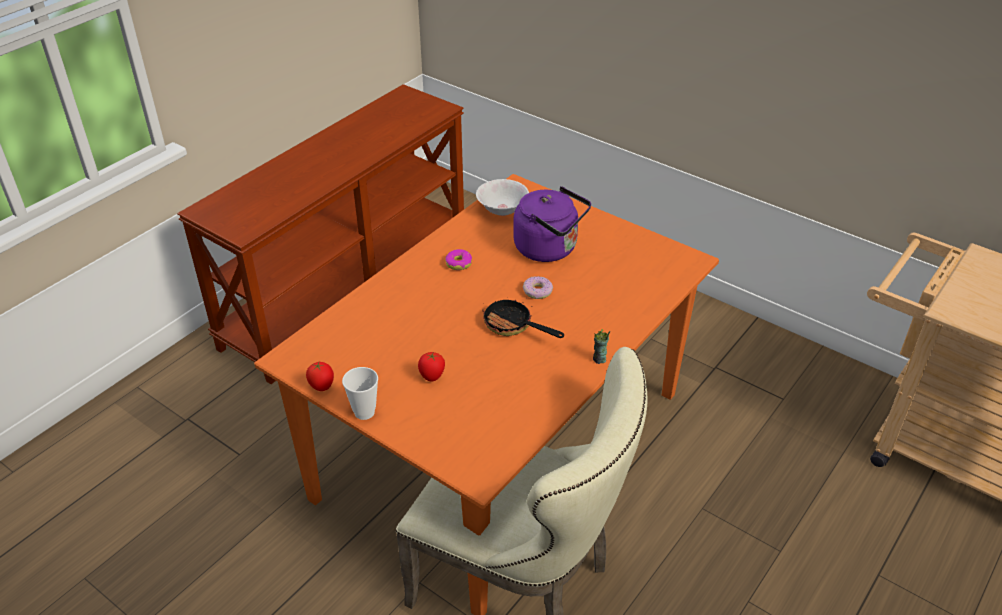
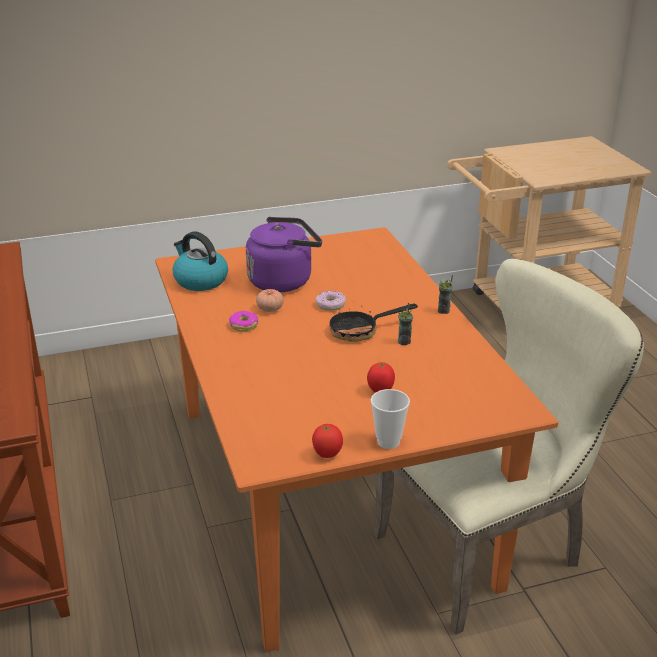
camera: 55 degrees left, 10 degrees down
white bowl [476,179,529,216] -> kettle [173,231,228,291]
none -> tomato [256,289,284,312]
none -> cup [398,303,413,345]

